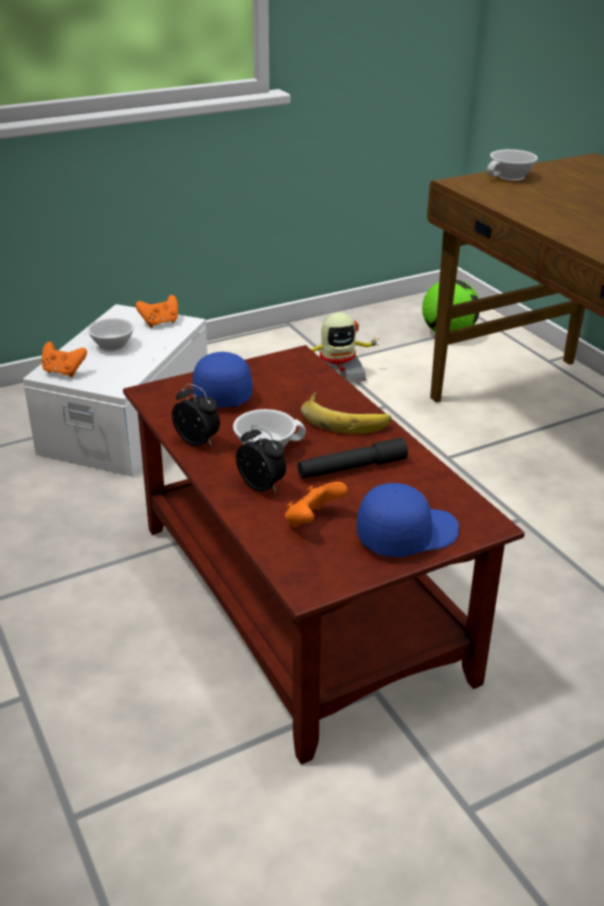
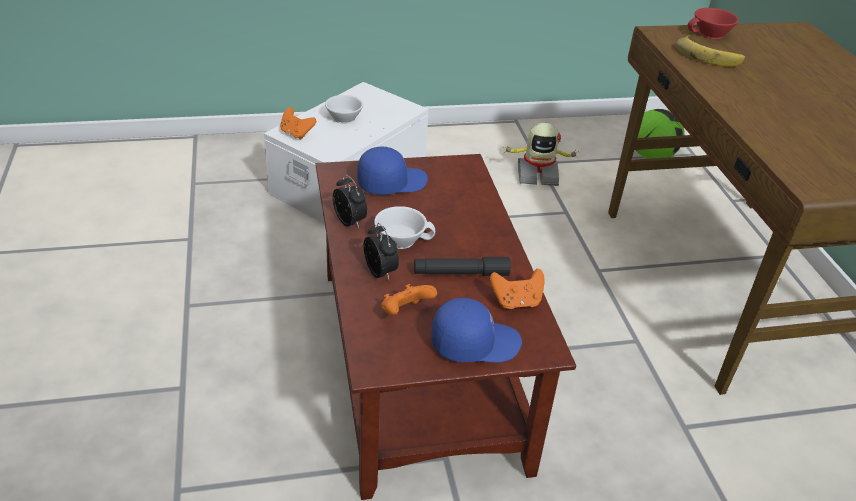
camera: 15 degrees right, 5 degrees up
orange game controller [136,295,178,328] -> orange game controller moved to [490,268,544,309]
blue cap [192,352,253,408] -> blue cap turned 45 degrees clockwise [357,146,428,195]
banana [301,392,391,434] -> banana moved to [676,34,746,67]
white cup [487,149,538,181] -> red cup [688,8,739,39]

